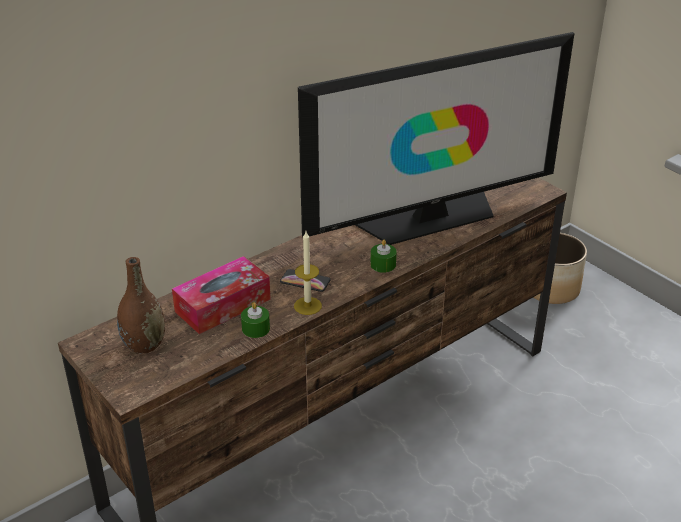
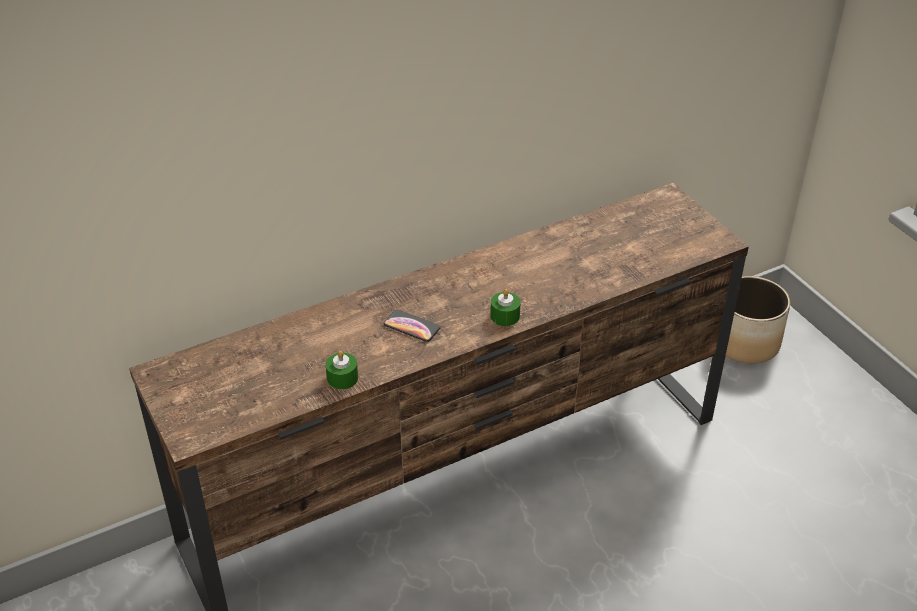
camera: 10 degrees right, 5 degrees up
brown vase [117,257,165,353] -> none
tissue box [172,256,271,334] -> none
candle [294,232,322,315] -> none
television [298,32,575,245] -> none

